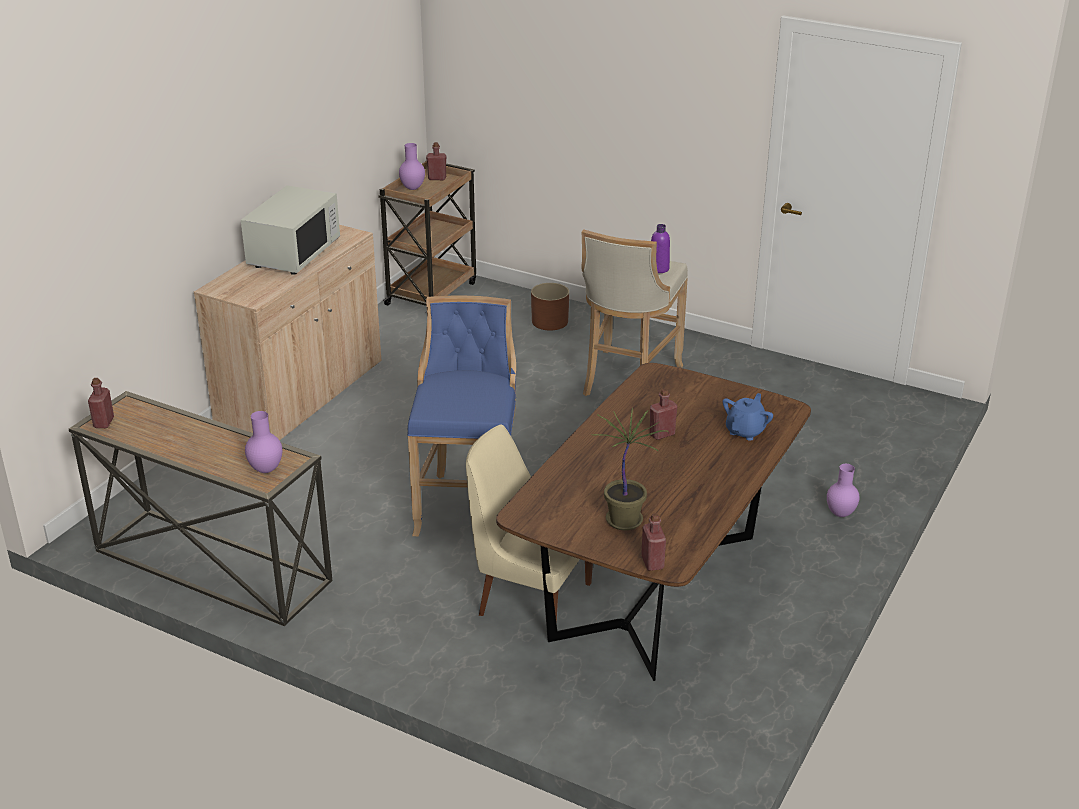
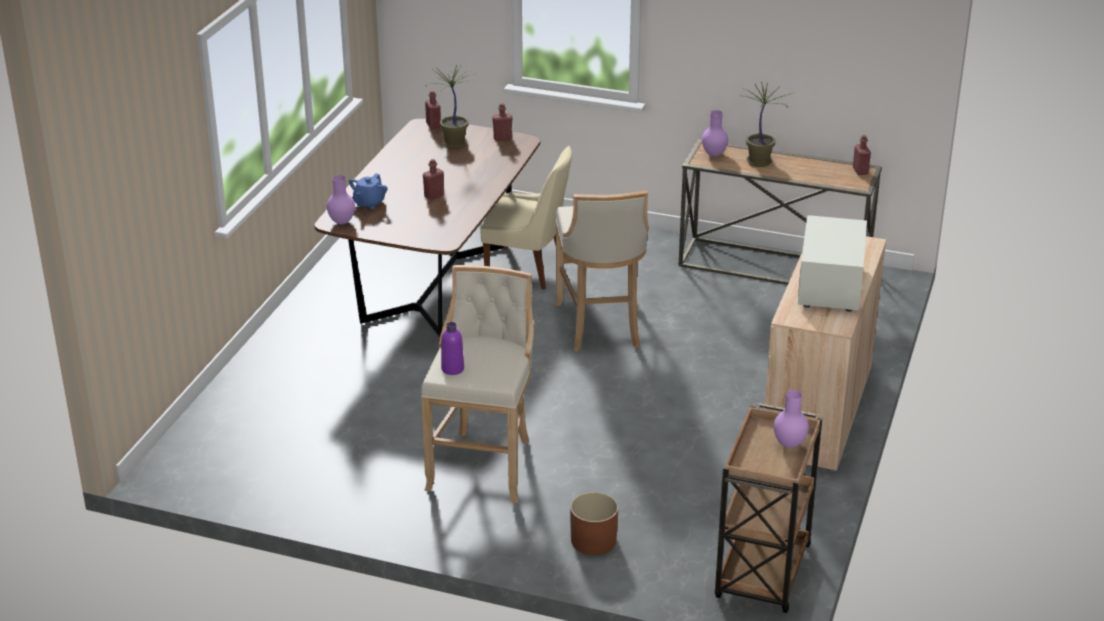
camera: 170 degrees right, 0 degrees up
blue stool [407,295,516,536] -> beige stool [555,190,649,351]
red bottle [426,142,446,180] -> red bottle moved to [492,103,513,141]
purple vase [827,464,860,517] -> purple vase moved to [327,175,355,224]
none -> potted plant [743,81,789,167]

